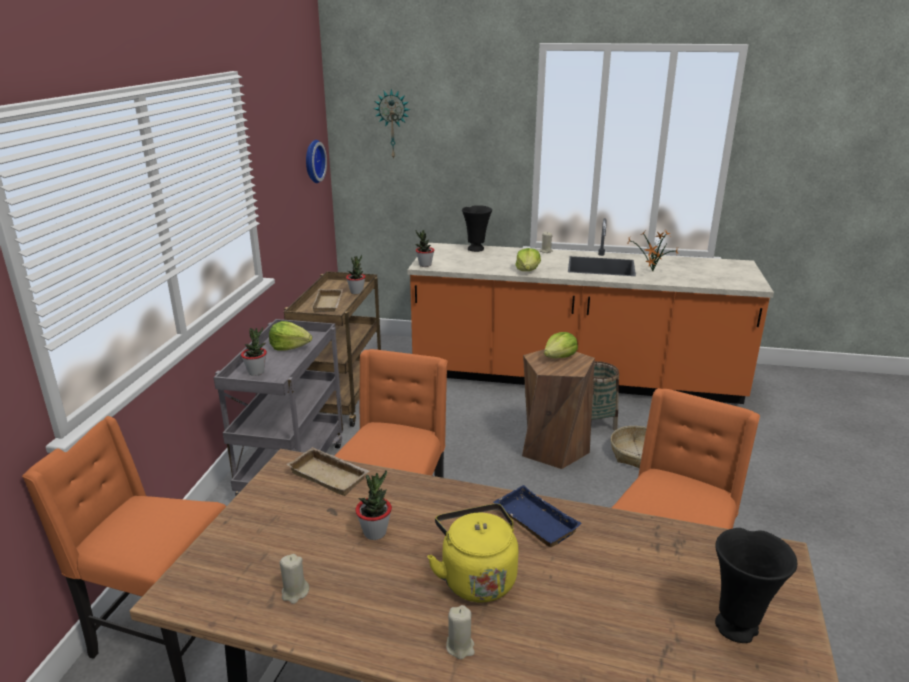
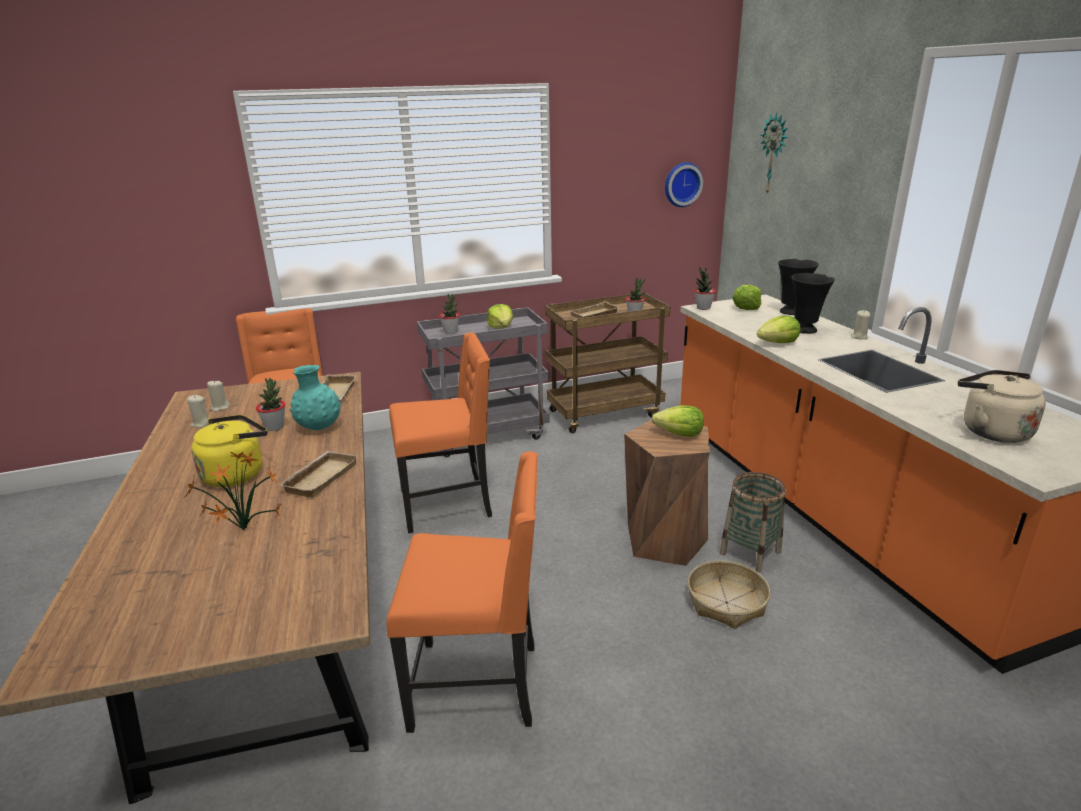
camera: 60 degrees right, 0 degrees up
beige candle [446,605,475,659] -> beige candle moved to [207,380,230,412]
blue tray [493,485,582,547] -> beige tray [278,451,358,498]
potted plant [628,231,679,271] -> potted plant moved to [185,451,281,531]
black vase [715,528,798,643] -> black vase moved to [791,273,835,334]
none -> turquoise vase [290,365,341,430]
none -> lettuce [733,285,761,310]
none -> beige kettle [958,370,1046,443]

